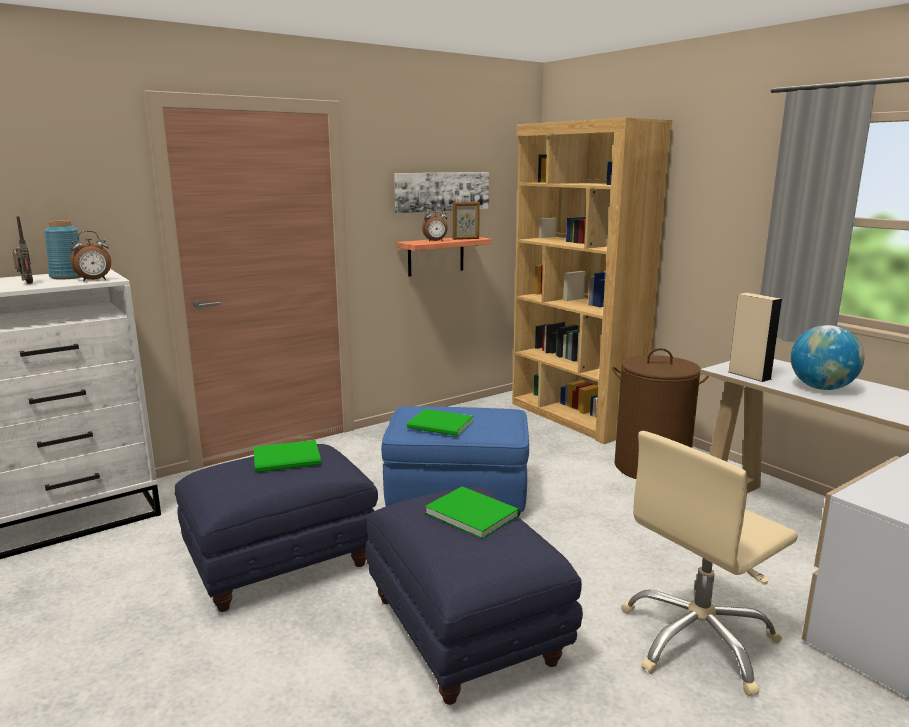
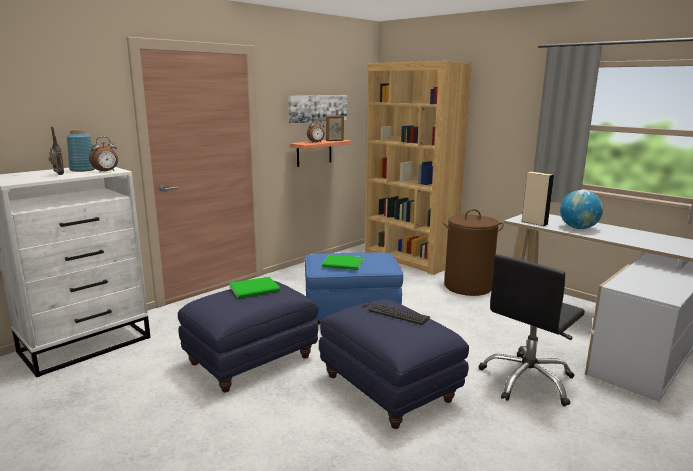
camera: 10 degrees left, 0 degrees up
green book [425,486,519,539] -> keyboard [361,298,430,325]
beige office chair [621,431,798,696] -> black office chair [478,254,585,406]

